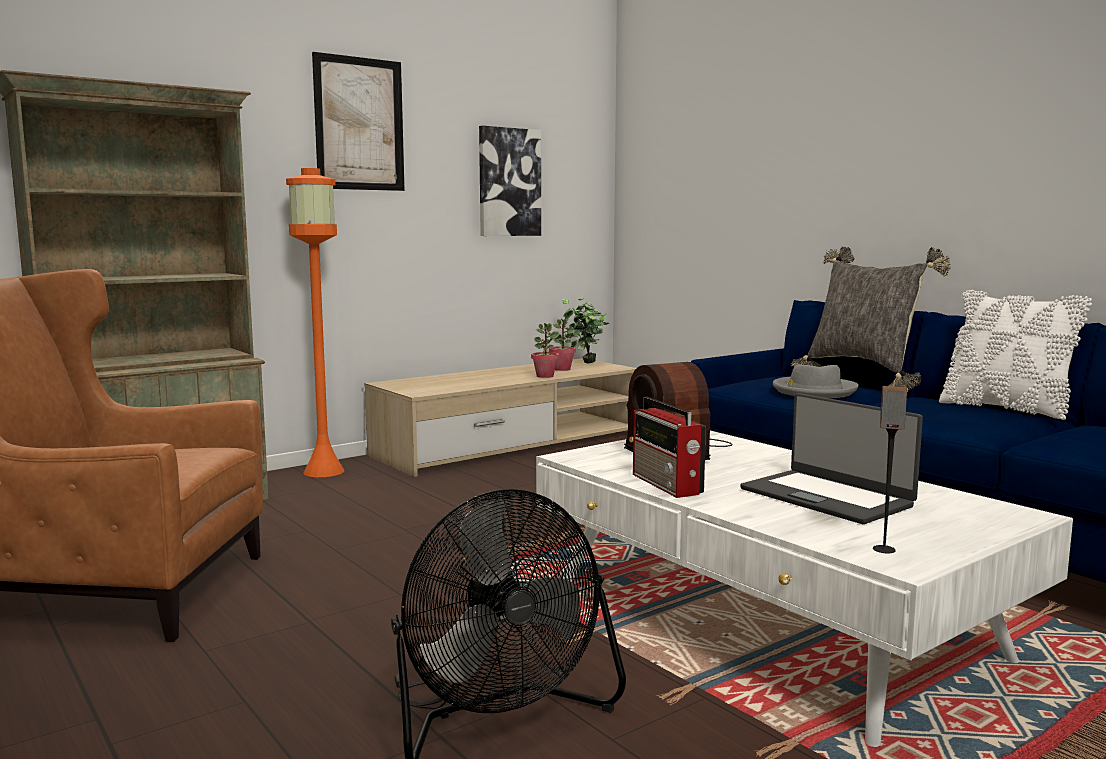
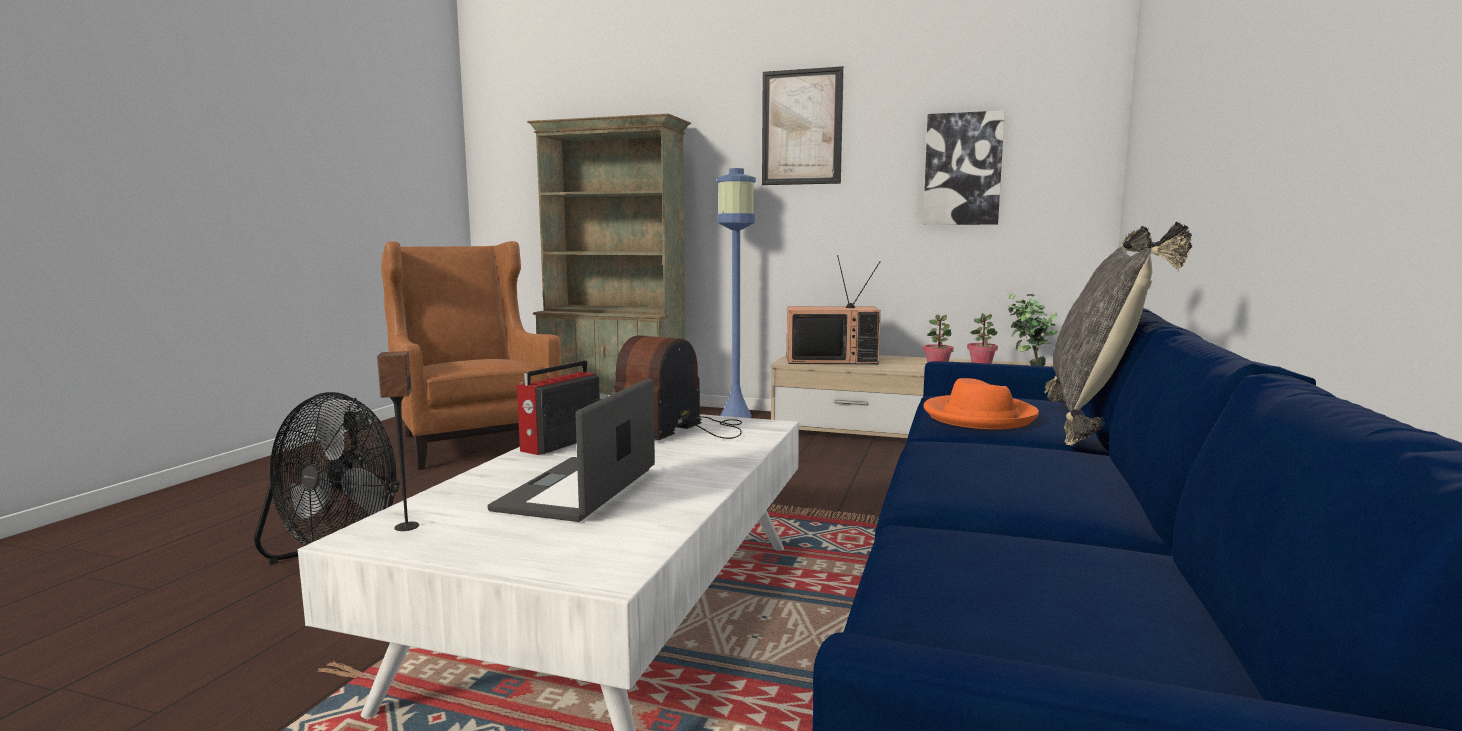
camera: 55 degrees right, 0 degrees up
orange floor lamp [286,168,344,477] -> blue floor lamp [717,168,756,418]
grey hat [773,364,859,398] -> orange hat [924,378,1039,429]
white pillow [939,290,1092,420] -> none
none -> television [787,255,881,364]

